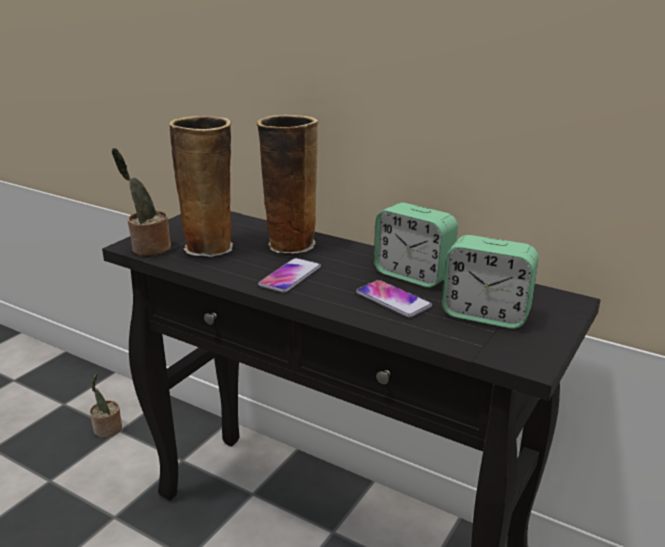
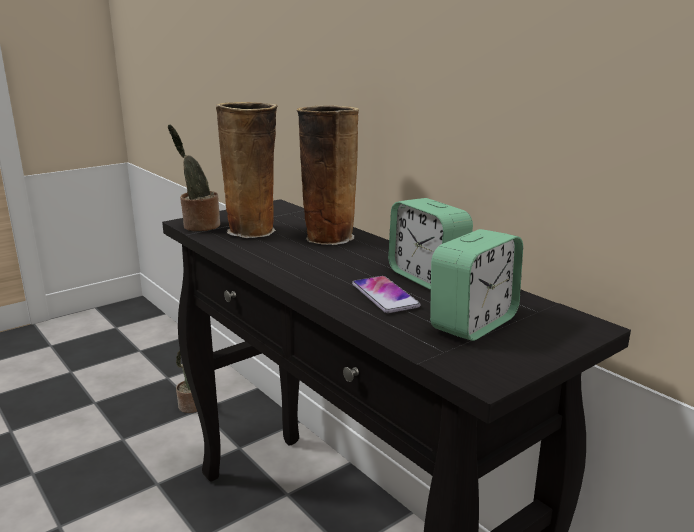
camera: 20 degrees right, 5 degrees down
phone [258,258,321,293] -> none
alarm clock [442,235,539,329] -> alarm clock turned 90 degrees counterclockwise [430,229,523,341]

